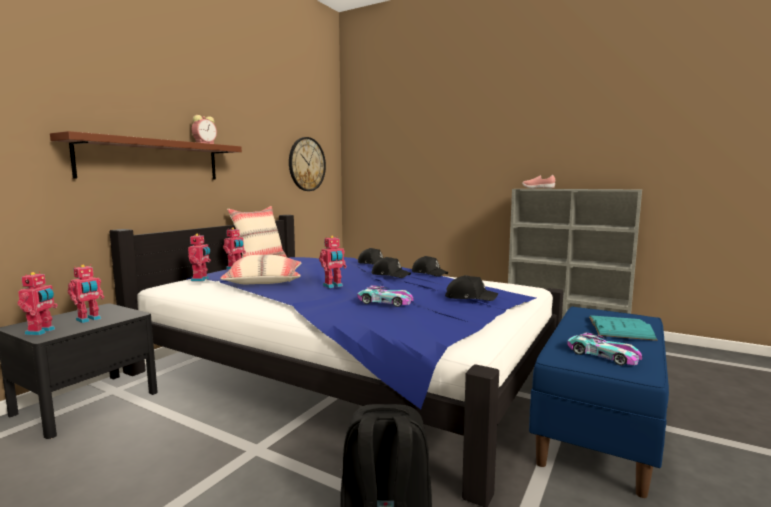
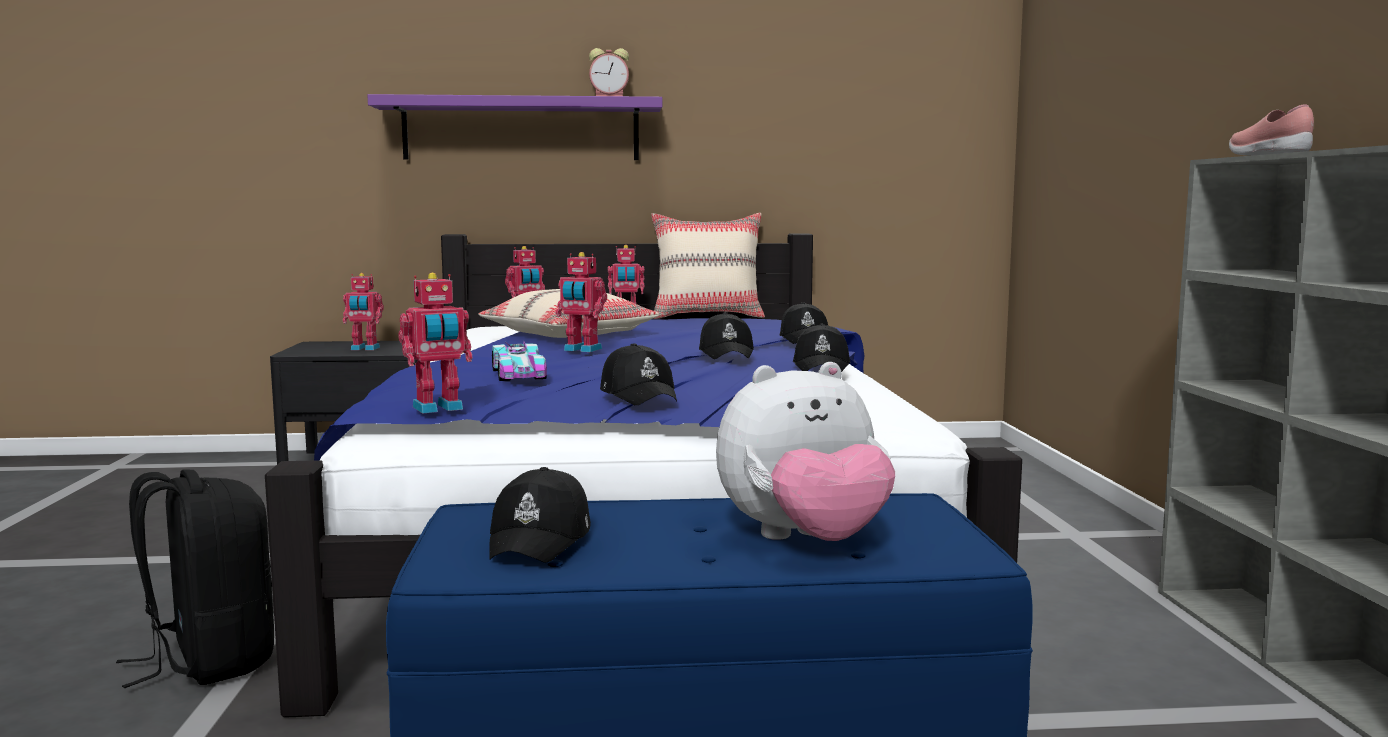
camera: 55 degrees right, 0 degrees up
toy robot [17,271,58,335] -> toy robot moved to [398,273,472,414]
brown shelf [50,131,242,180] -> purple shelf [367,94,662,160]
wall clock [289,137,326,191] -> none
toy car [567,332,642,366] -> black cap [489,467,591,563]
turquoise book [589,315,658,341] -> plush toy [716,362,895,541]

